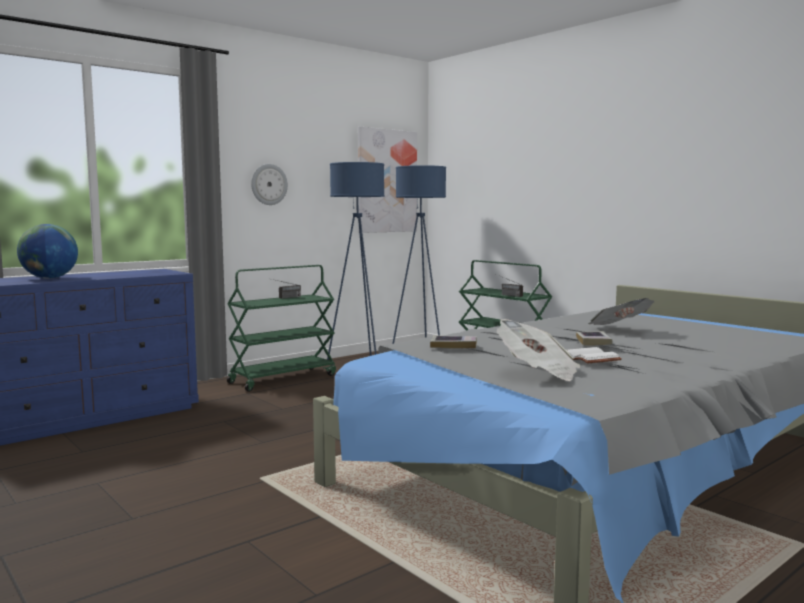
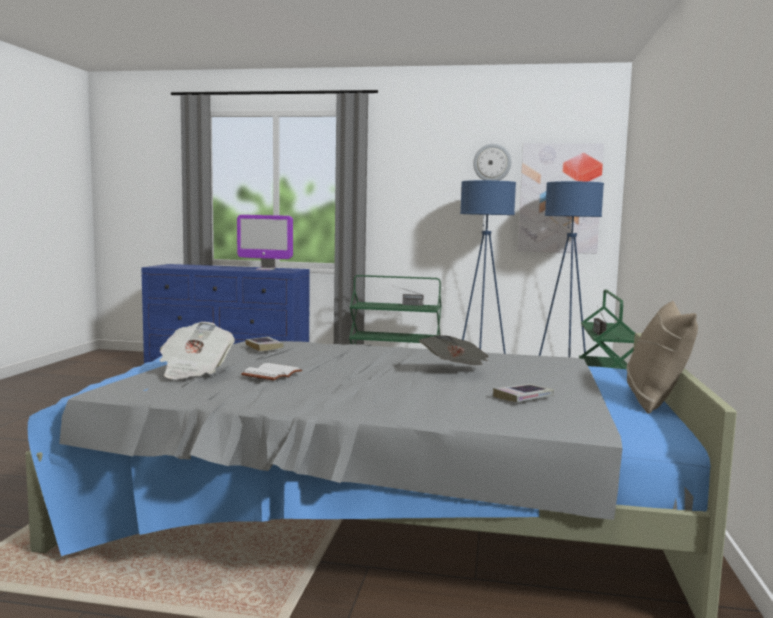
camera: 50 degrees right, 0 degrees up
globe [17,224,78,279] -> none
wall clock [251,164,288,205] -> wall clock moved to [473,144,511,181]
book [576,331,612,346] -> book moved to [493,384,554,402]
none -> monitor [237,215,293,270]
none -> beige pillow [627,301,698,414]

